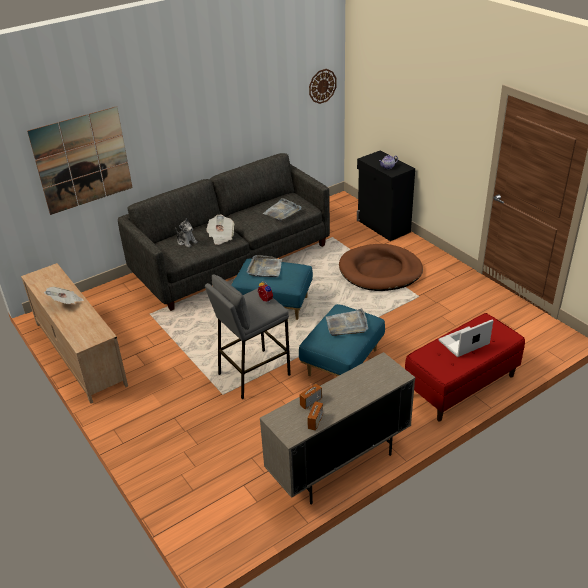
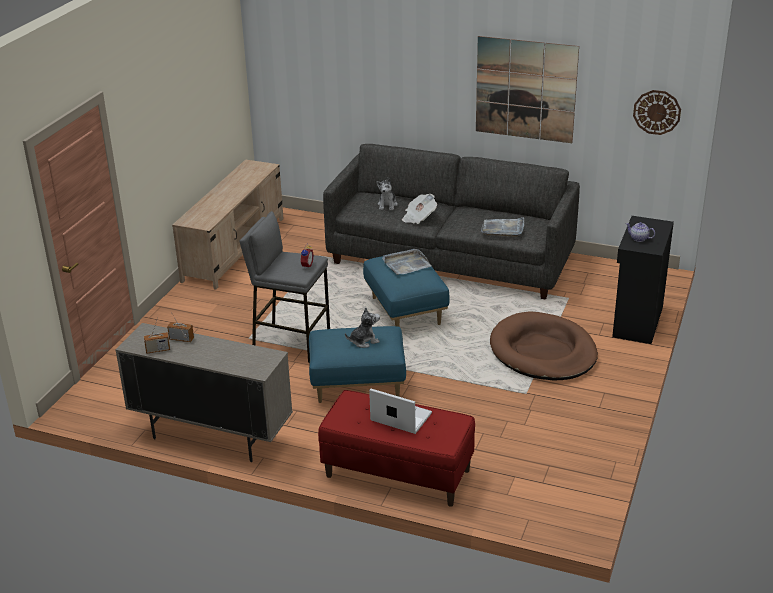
camera: 55 degrees right, 5 degrees down
picture [27,106,133,215] -> picture moved to [476,36,579,143]
newspaper [44,287,84,304] -> none
grey tray [326,308,368,336] -> plush toy [345,307,380,348]

